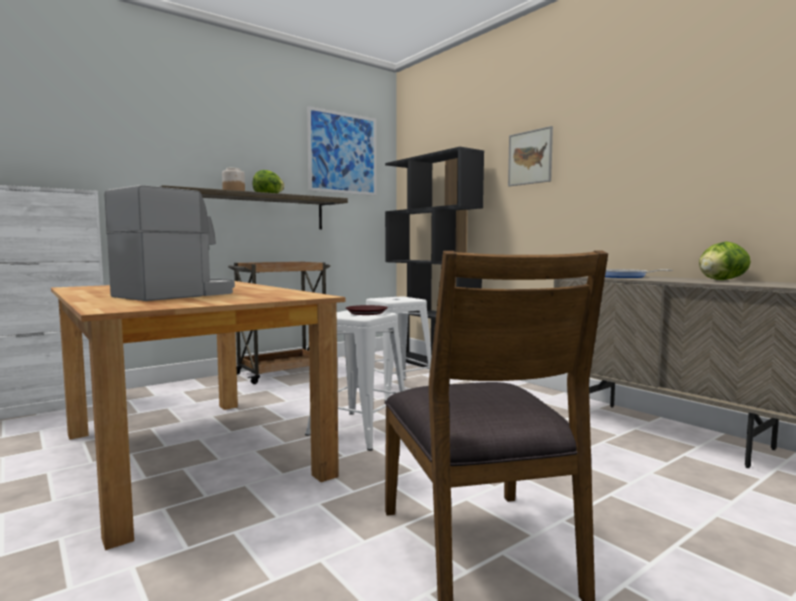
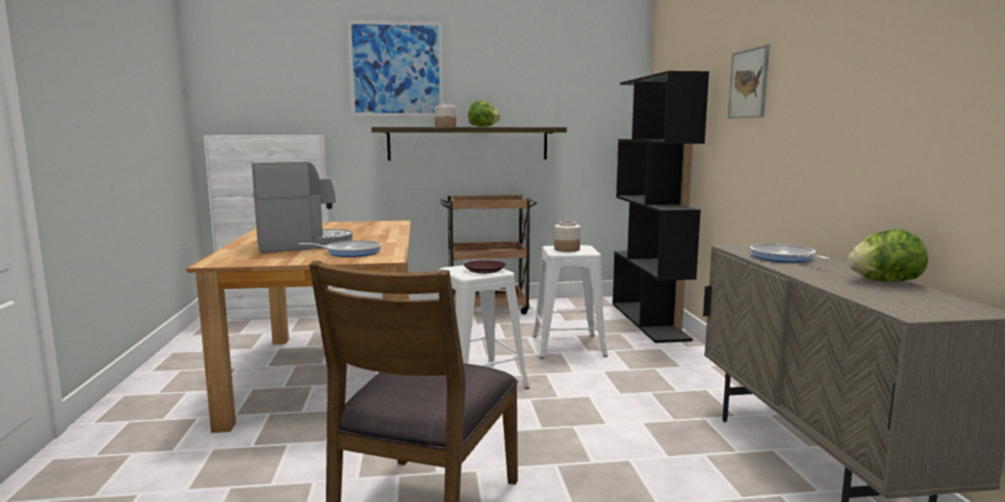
camera: 30 degrees right, 5 degrees up
picture [307,106,376,196] -> picture moved to [347,20,443,117]
none -> frying pan [299,240,381,257]
none -> jar [554,221,580,252]

